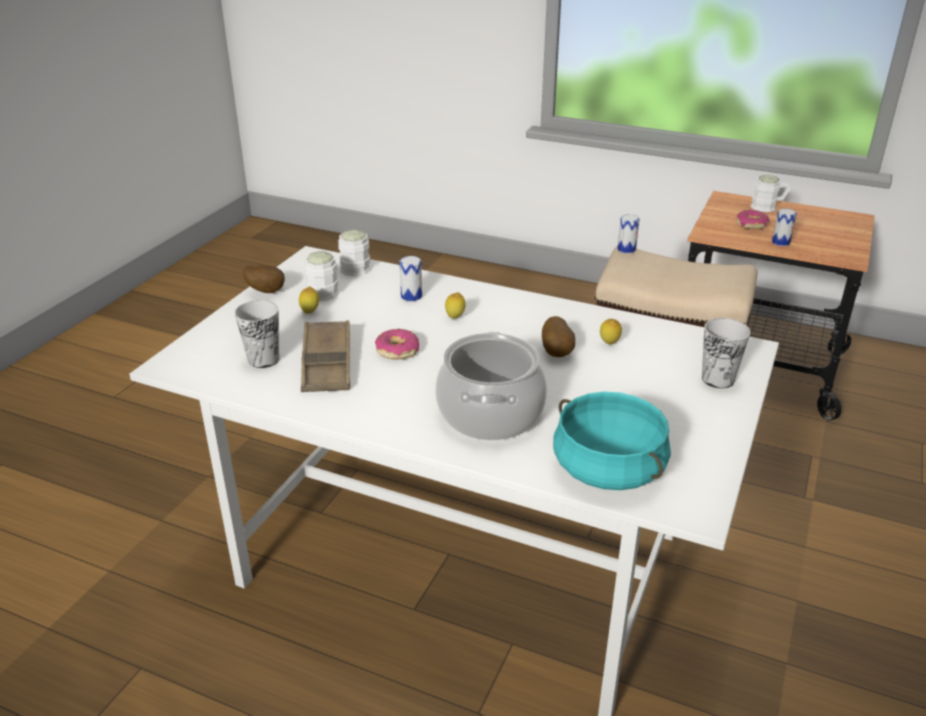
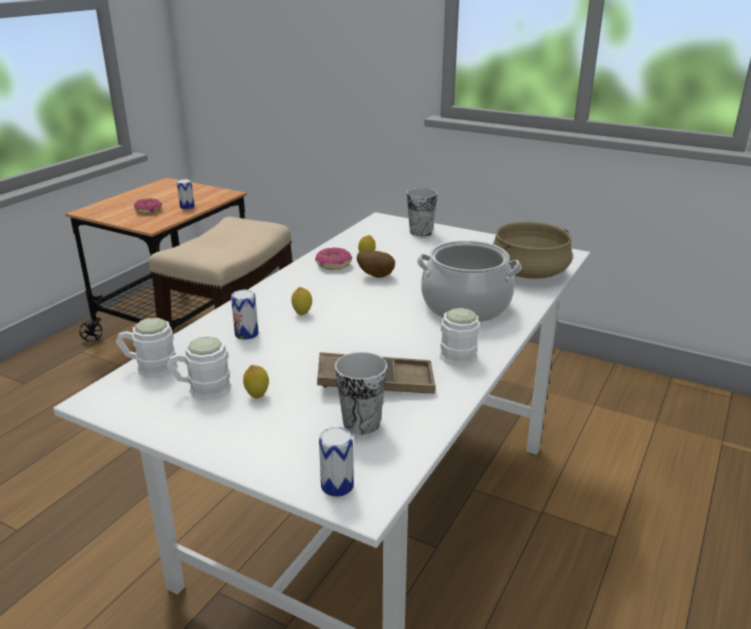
camera: 85 degrees left, 5 degrees down
potato [243,265,285,293] -> none
donut [375,329,419,360] -> donut moved to [315,248,352,270]
turquoise cooking pot [553,392,671,490] -> beige cooking pot [493,222,573,279]
can [617,214,639,253] -> can moved to [319,427,354,497]
white mug [750,175,791,212] -> white mug moved to [439,308,479,367]

